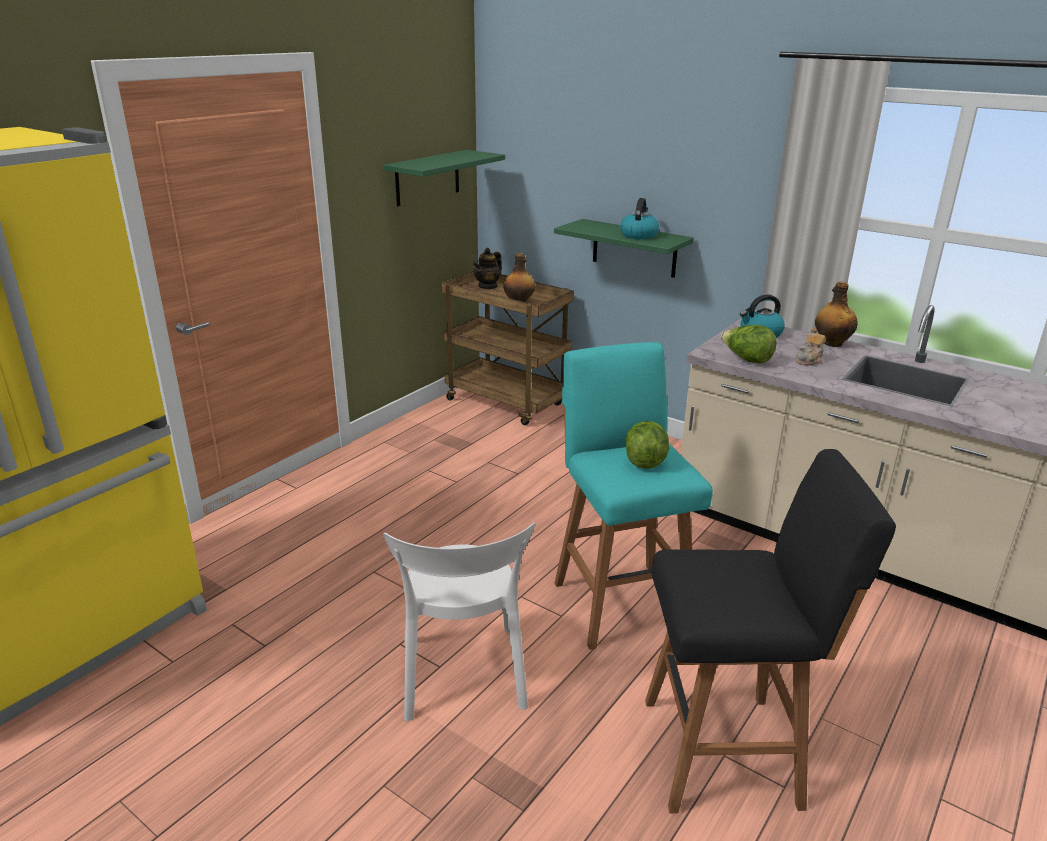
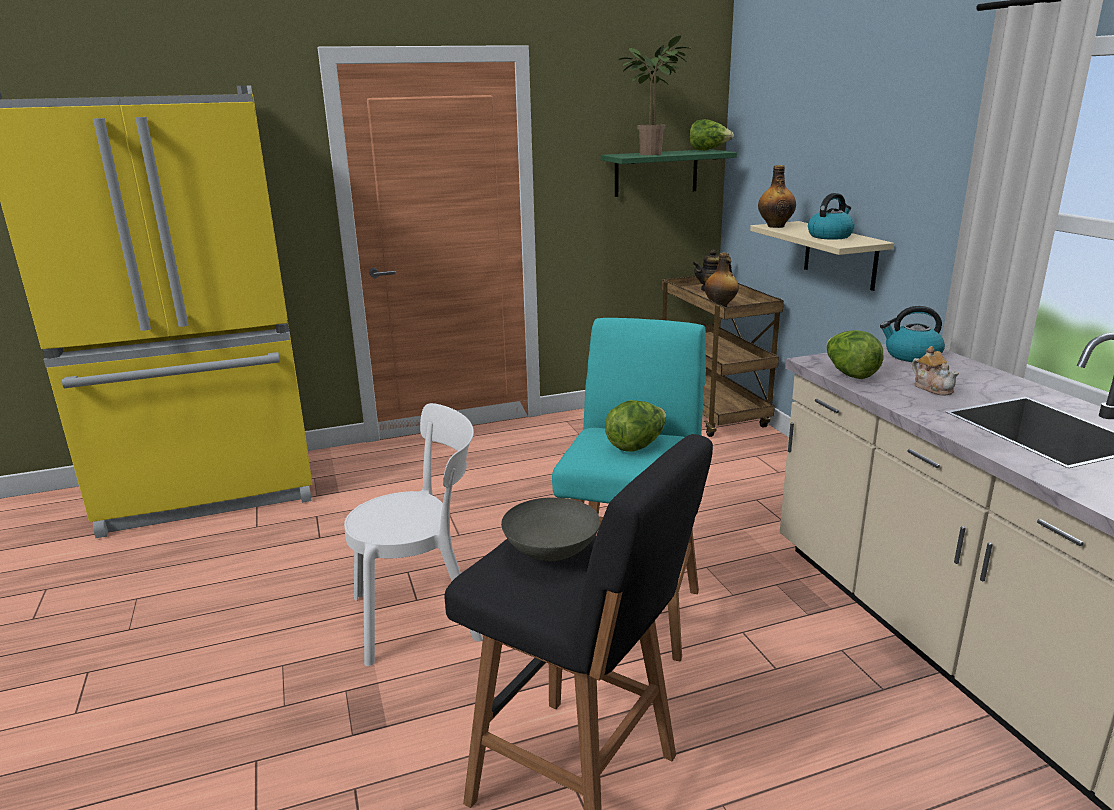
camera: 35 degrees right, 5 degrees down
white chair [383,523,535,721] -> white chair turned 135 degrees counterclockwise [344,403,483,666]
green shelf [554,219,694,278] -> beige shelf [750,221,894,291]
teapot [796,327,826,366] -> teapot turned 105 degrees counterclockwise [912,346,959,396]
bottle [815,282,858,347] -> bottle moved to [758,165,796,228]
none -> grey bowl [501,497,600,561]
none -> potted plant [618,35,692,155]
none -> lettuce [689,119,734,151]

